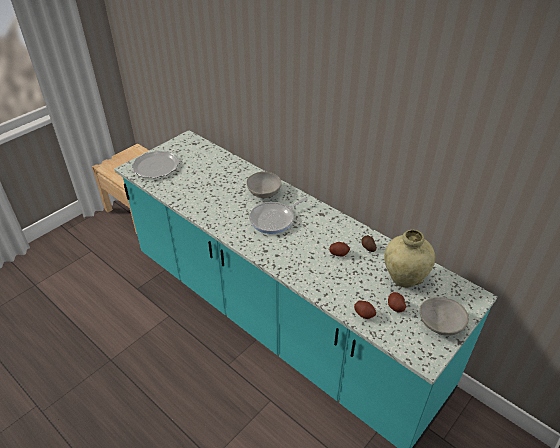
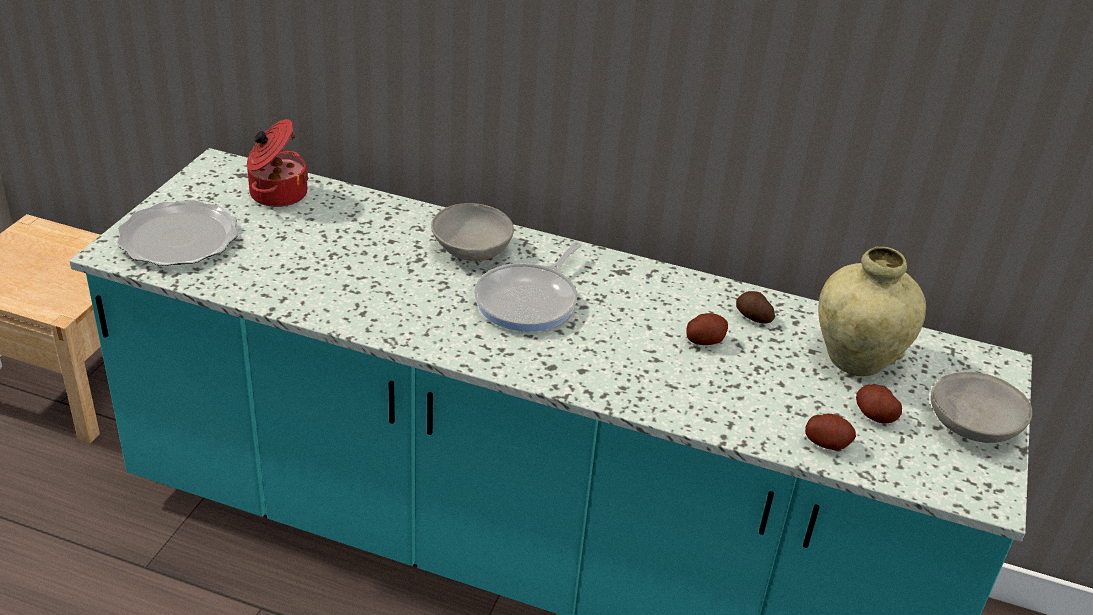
camera: 25 degrees left, 5 degrees down
none -> cooking pot [247,119,309,207]

